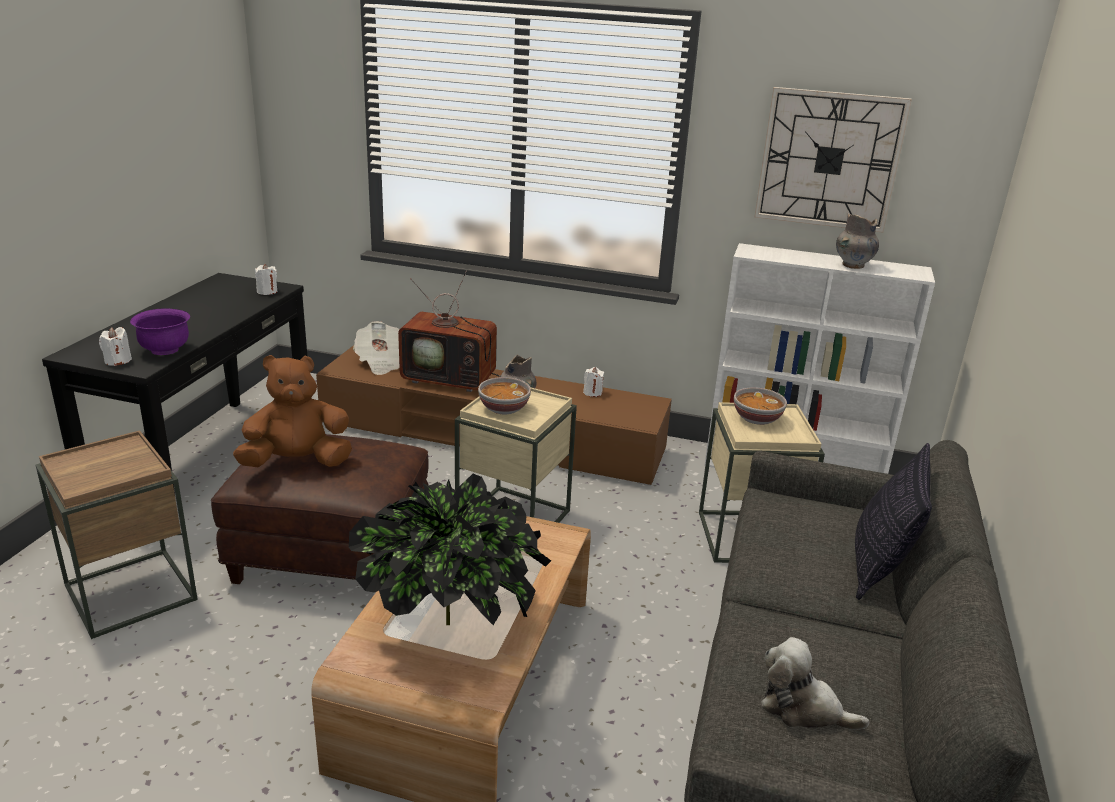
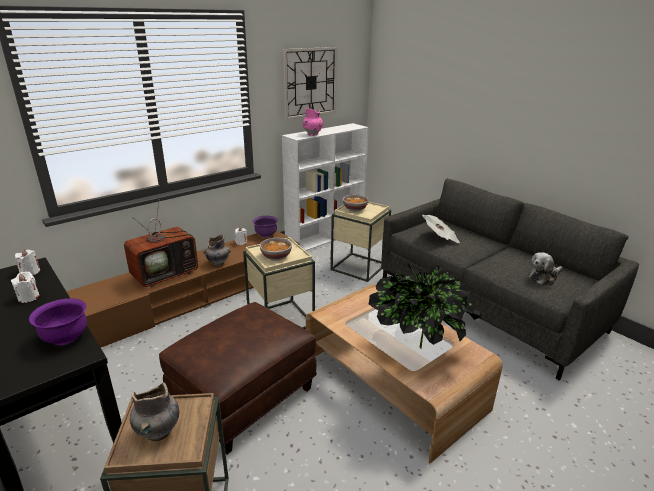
camera: 55 degrees left, 0 degrees up
white candle [99,327,132,366] -> white candle moved to [11,271,40,303]
brown plush toy [233,355,352,467] -> none
newspaper [353,321,400,375] -> newspaper moved to [423,215,460,243]
grey vase [836,214,879,269] -> grey vase moved to [130,382,179,441]
pillow [855,443,932,600] -> none
none -> purple bowl [253,216,278,238]
none -> pink vase [303,108,323,136]

